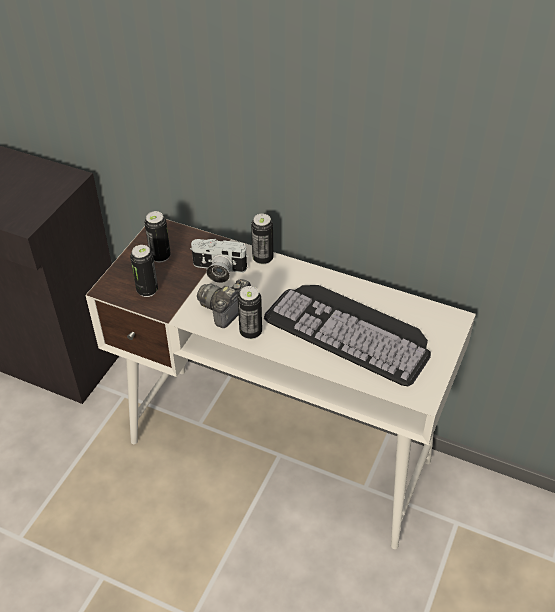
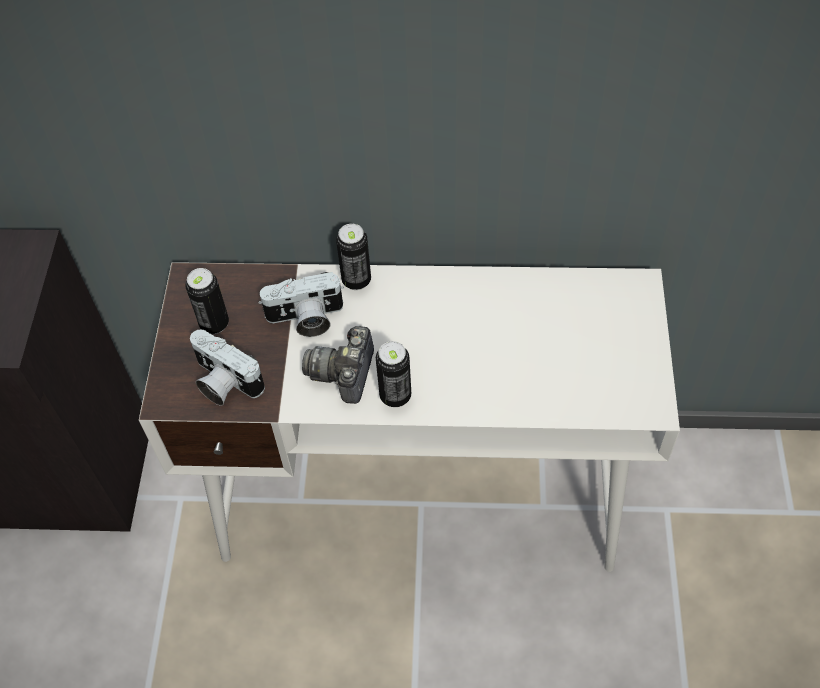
camera: 20 degrees left, 10 degrees up
can [130,245,158,297] -> camera [190,329,265,406]
keyboard [264,285,431,386] -> none

